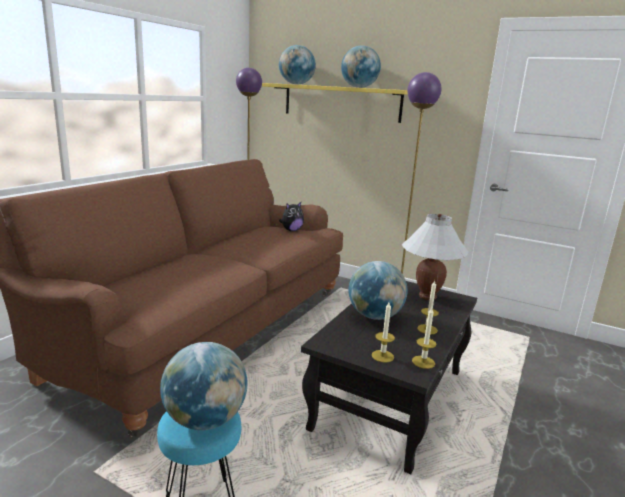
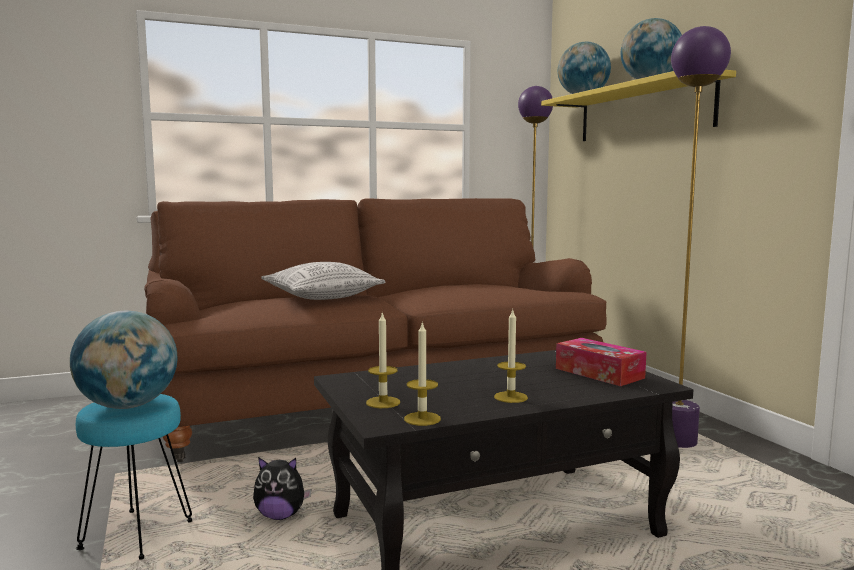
camera: 40 degrees right, 10 degrees down
plush toy [279,202,304,231] -> plush toy moved to [253,457,312,520]
globe [349,261,408,320] -> none
white table lamp [401,214,469,300] -> tissue box [556,338,647,386]
none -> pillow [261,262,386,300]

